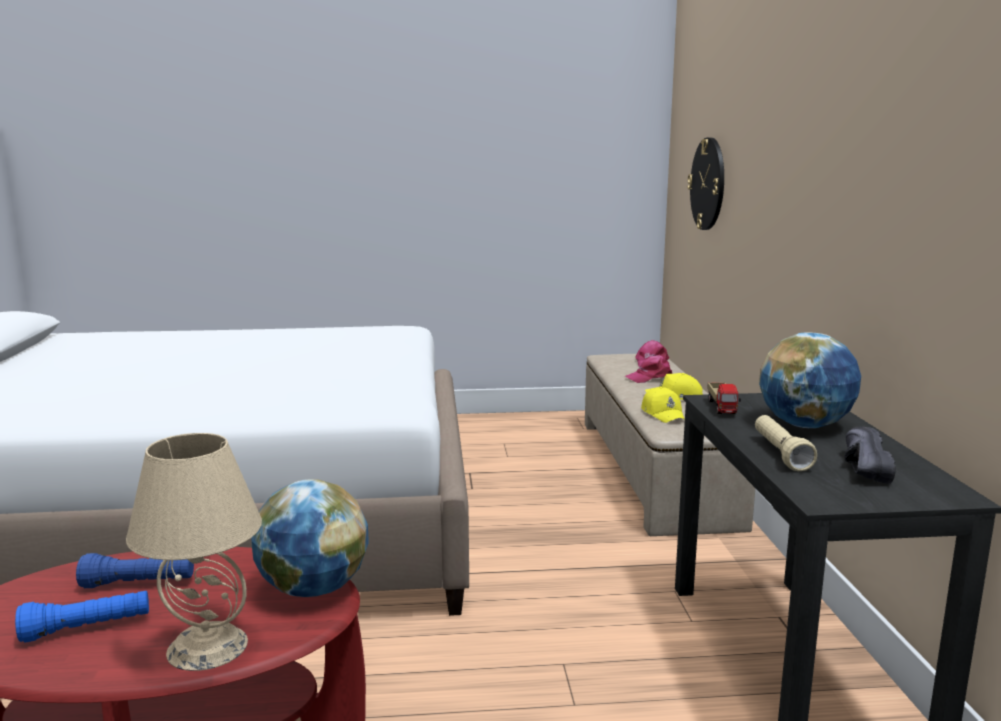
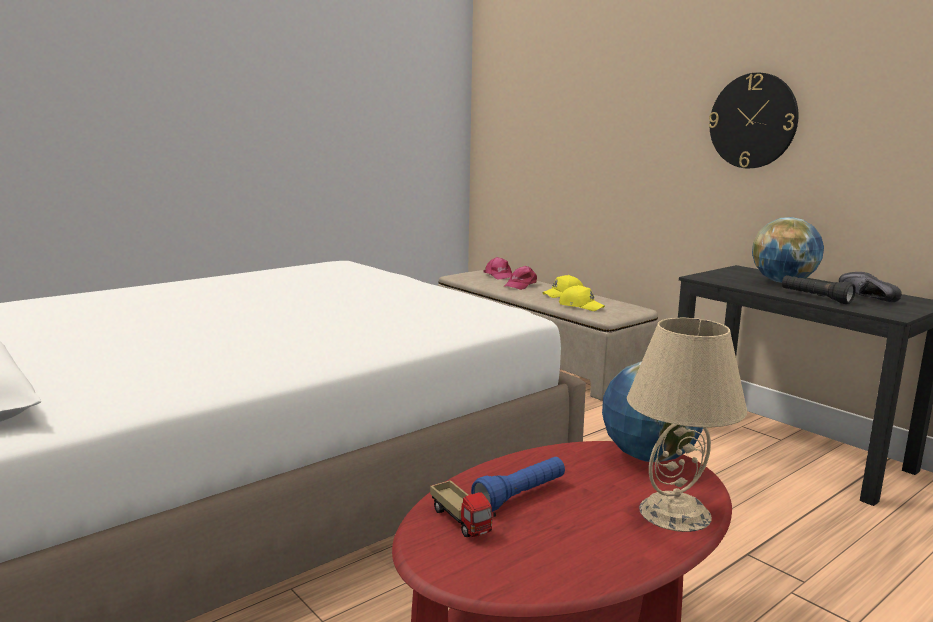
camera: 35 degrees left, 0 degrees up
blue flashlight [15,591,149,642] -> none
wall clock [687,138,724,230] -> wall clock moved to [708,73,799,168]
toy truck [707,382,741,414] -> toy truck moved to [430,480,496,537]
beige flashlight [755,415,817,471] -> black flashlight [782,275,856,304]

